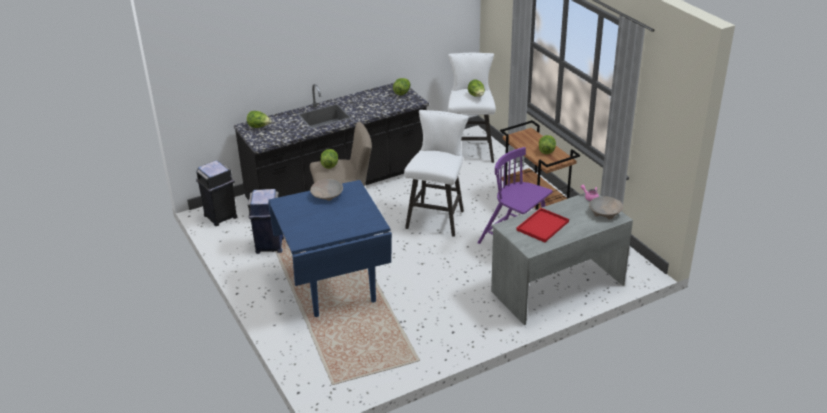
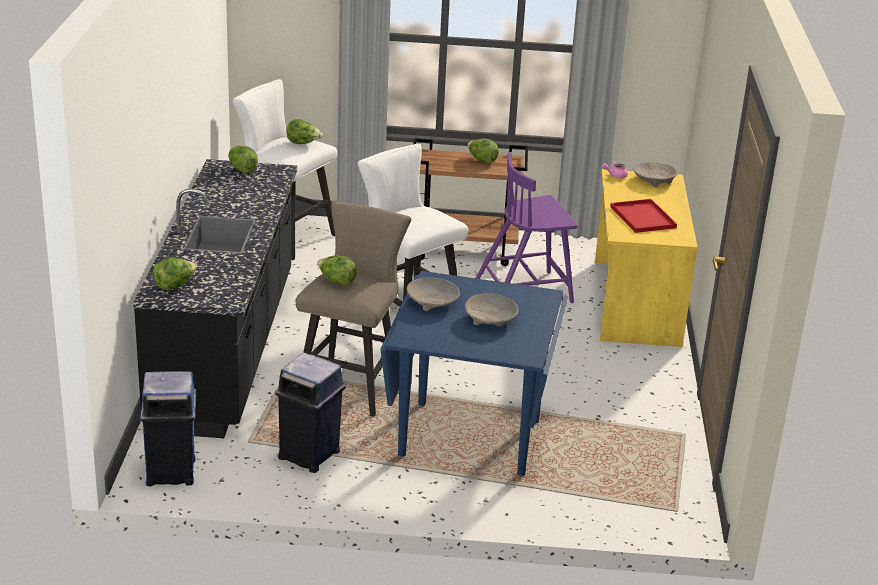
camera: 60 degrees left, 5 degrees down
black trash can [196,160,237,226] -> blue trash can [140,371,196,486]
grey desk [491,193,633,325] -> yellow desk [595,169,698,347]
none -> beige bowl [465,293,518,326]

